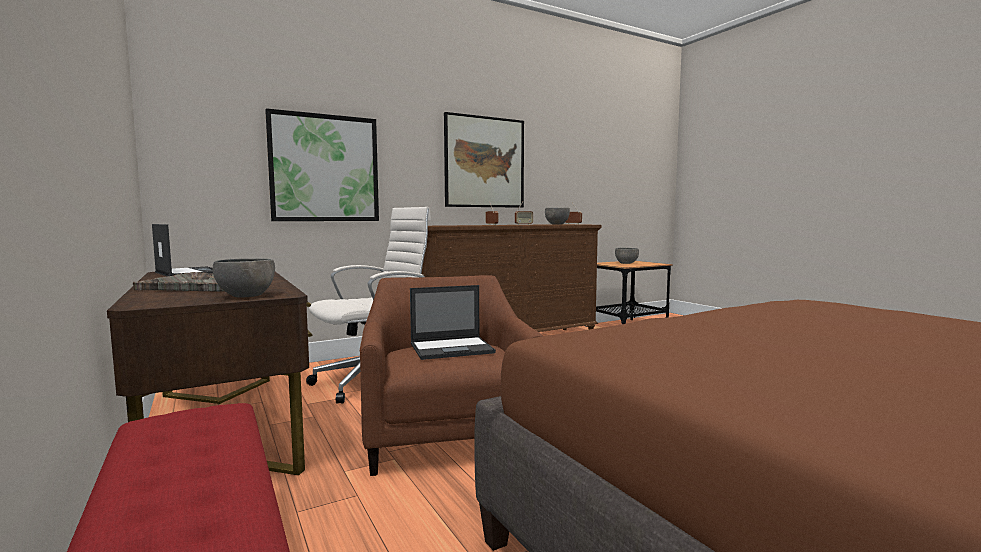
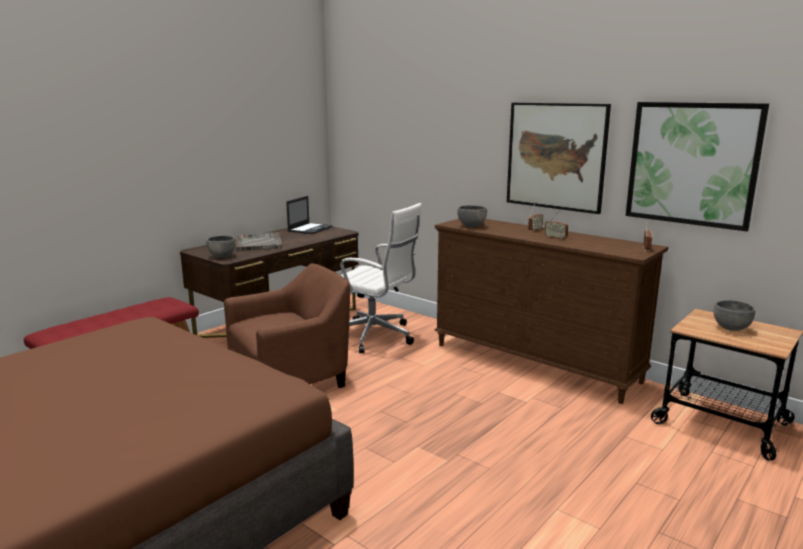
camera: 70 degrees right, 10 degrees up
picture [265,108,379,221] -> picture moved to [626,102,769,231]
laptop [410,285,496,360] -> none
grey bowl [545,207,570,225] -> grey bowl moved to [457,205,487,228]

